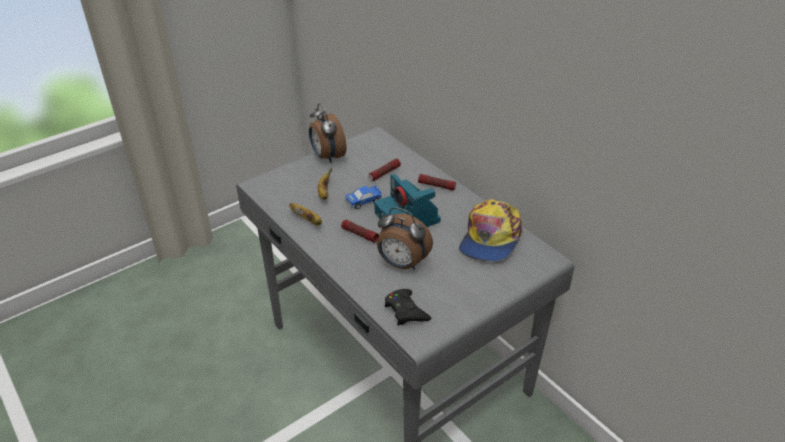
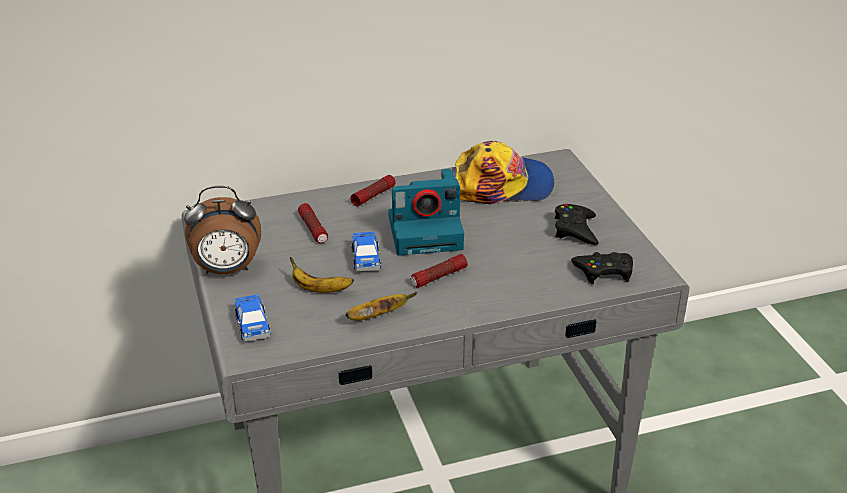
camera: 70 degrees left, 5 degrees down
alarm clock [377,207,433,270] -> none
cap [459,199,523,261] -> cap turned 45 degrees counterclockwise [455,141,554,204]
none -> toy car [234,294,271,342]
none -> black game controller [555,204,599,245]

